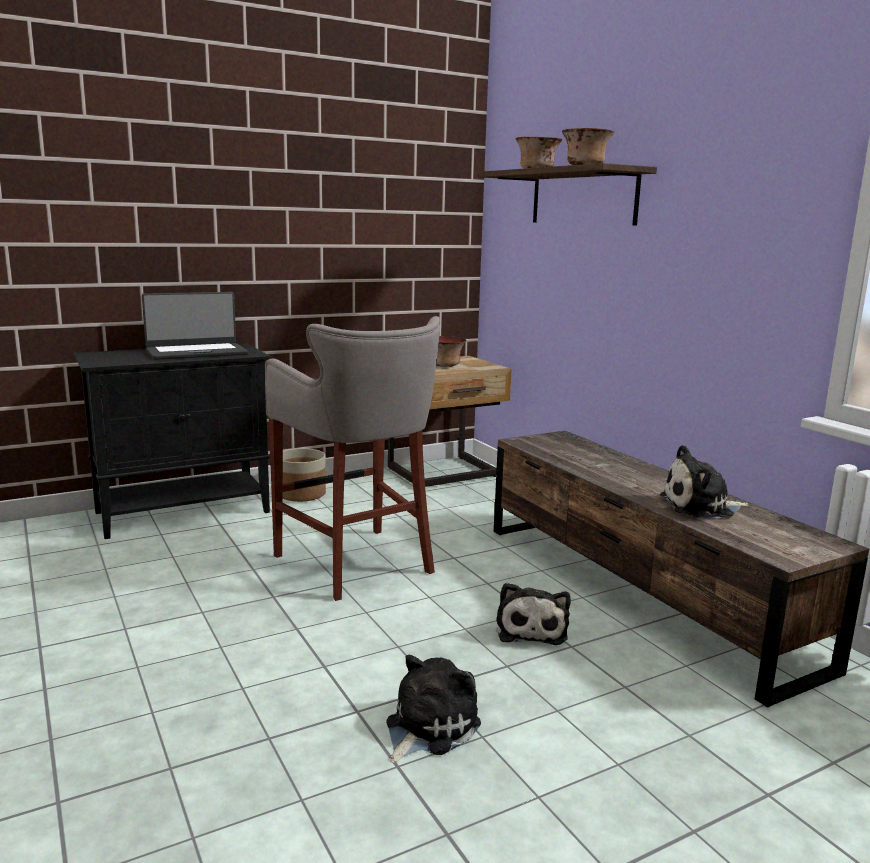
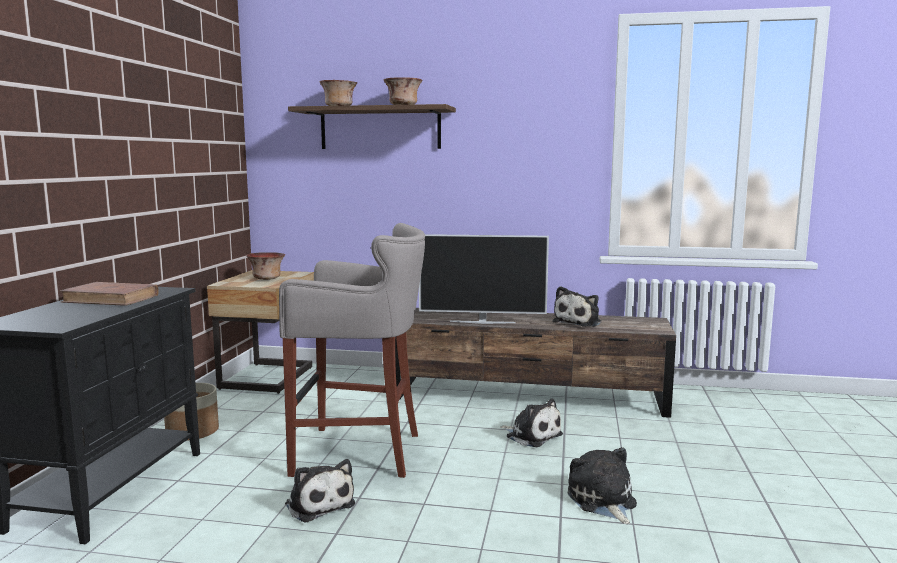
camera: 50 degrees left, 5 degrees down
laptop [142,292,249,360] -> brown book [60,282,159,306]
none -> plush toy [285,459,355,523]
none -> television [419,234,549,324]

